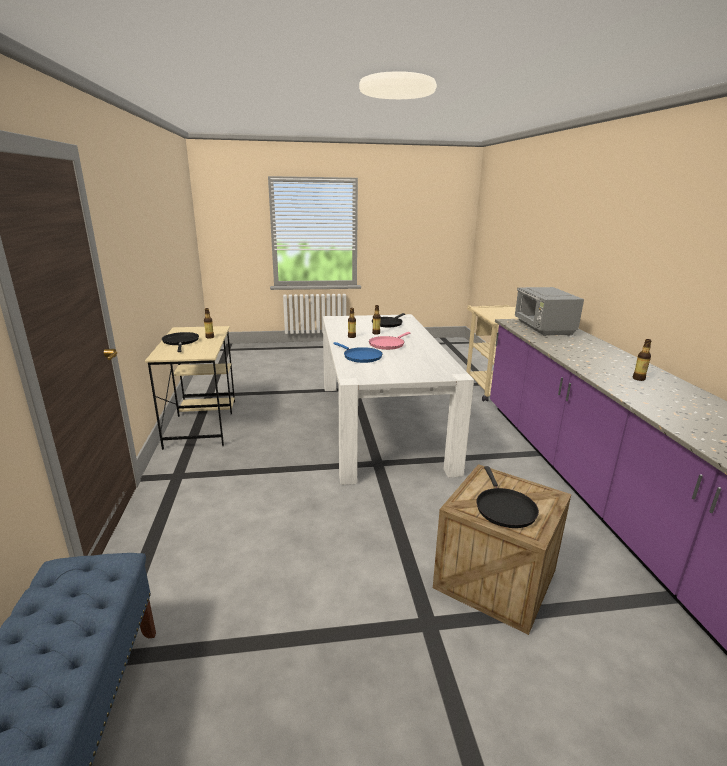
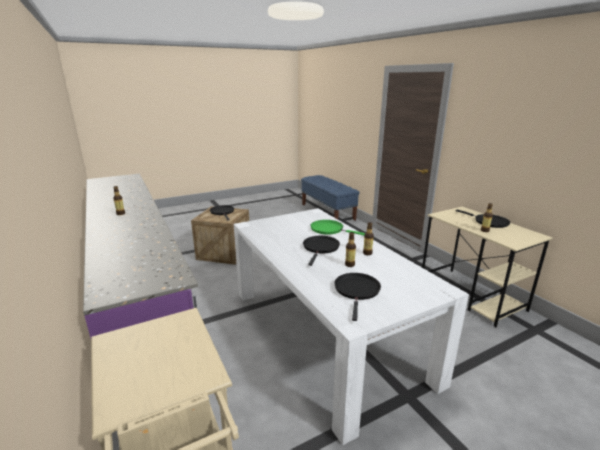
camera: 160 degrees right, 0 degrees up
blue frying pan [333,342,383,363] -> green frying pan [310,220,365,236]
pink frying pan [369,332,410,350] -> black frying pan [303,236,340,266]
grey microwave [514,287,584,336] -> none

